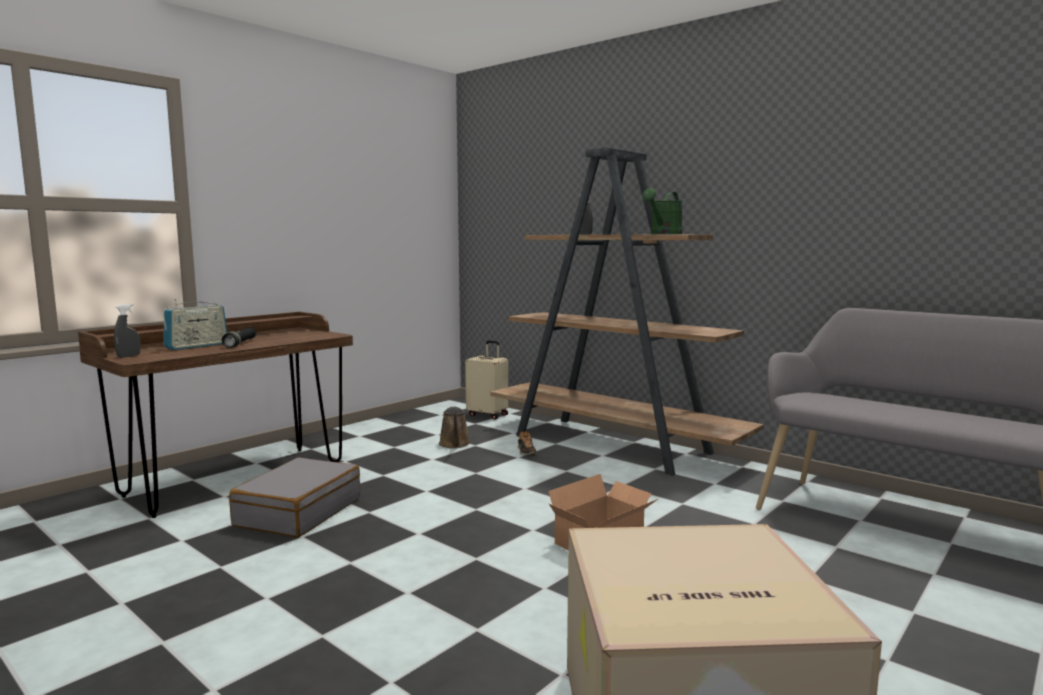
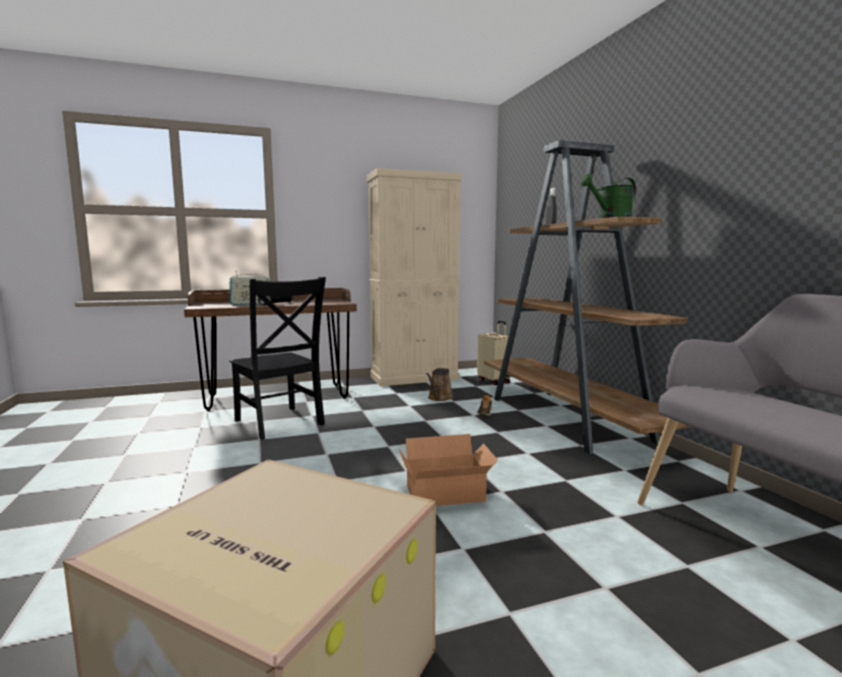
camera: 30 degrees right, 0 degrees up
grey spray bottle [114,303,140,358] -> none
grey suitcase [229,457,360,538] -> black chair [230,277,326,440]
none -> beige cabinet [367,168,462,386]

